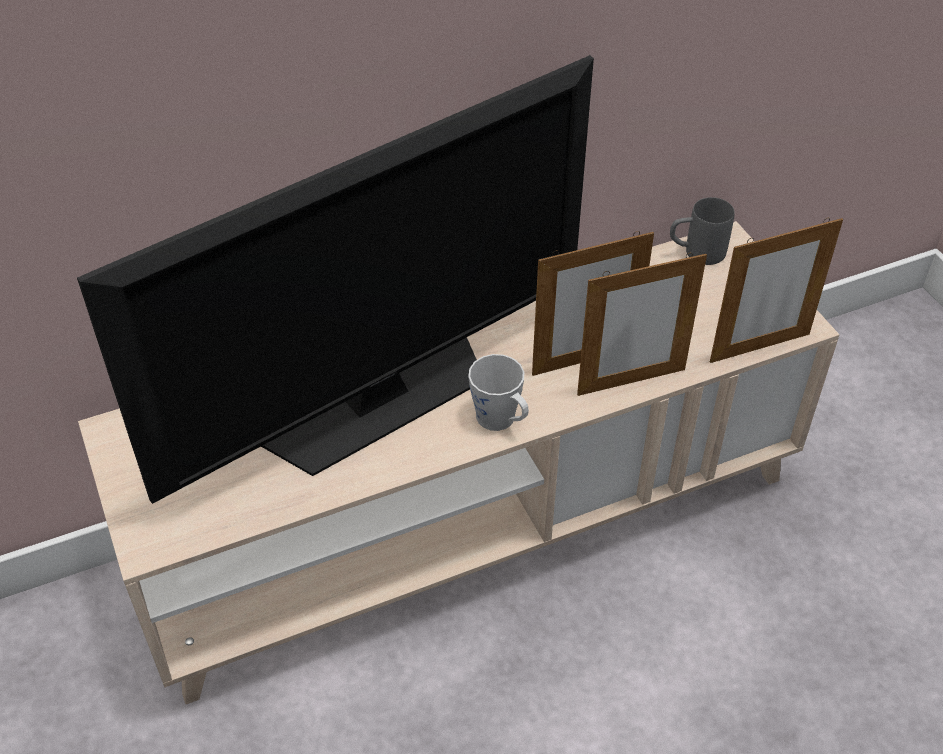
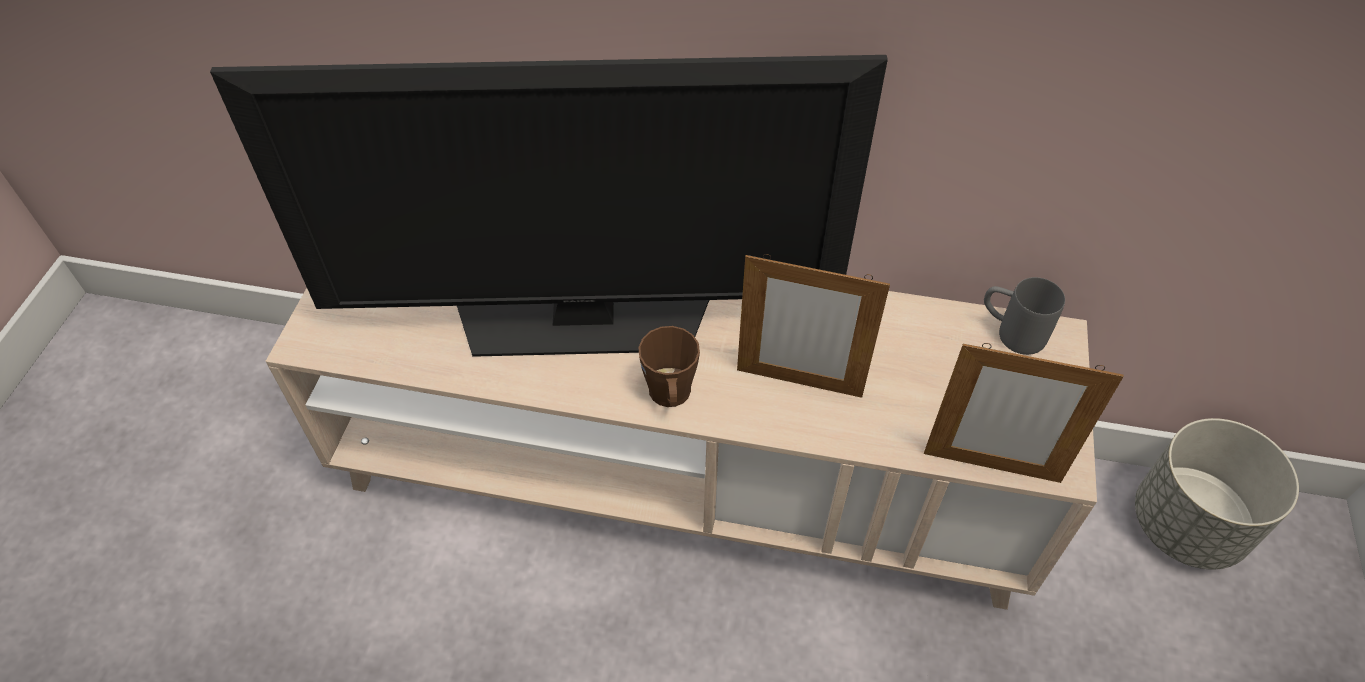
camera: 35 degrees right, 5 degrees up
grey mug [468,354,529,431] -> brown mug [638,326,700,407]
picture frame [577,253,707,396] -> none
none -> grey planter [1135,418,1299,570]

